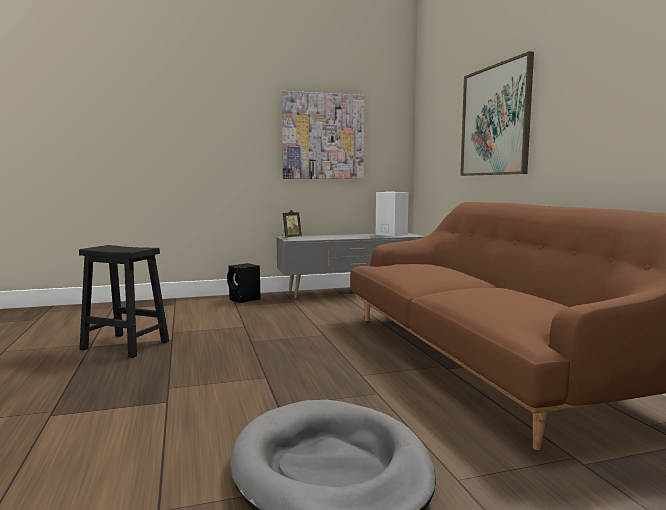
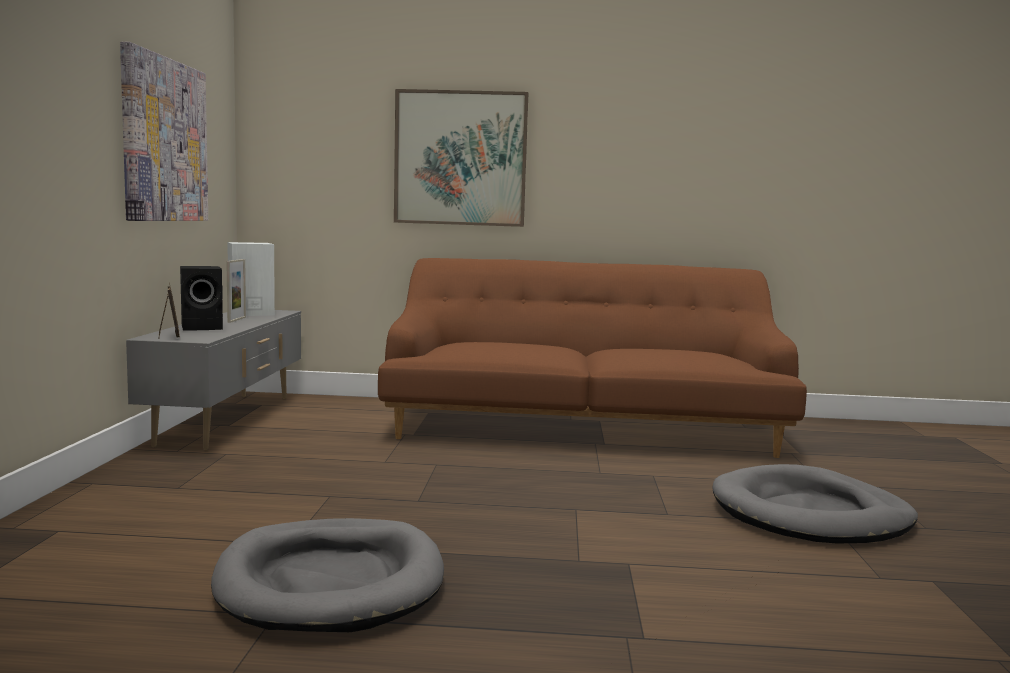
camera: 70 degrees left, 0 degrees up
black stool [79,245,169,358] -> grey dog bed [211,518,444,632]
black speaker [227,263,261,303] -> black speaker moved to [180,266,223,330]
none -> picture frame [226,259,246,323]

